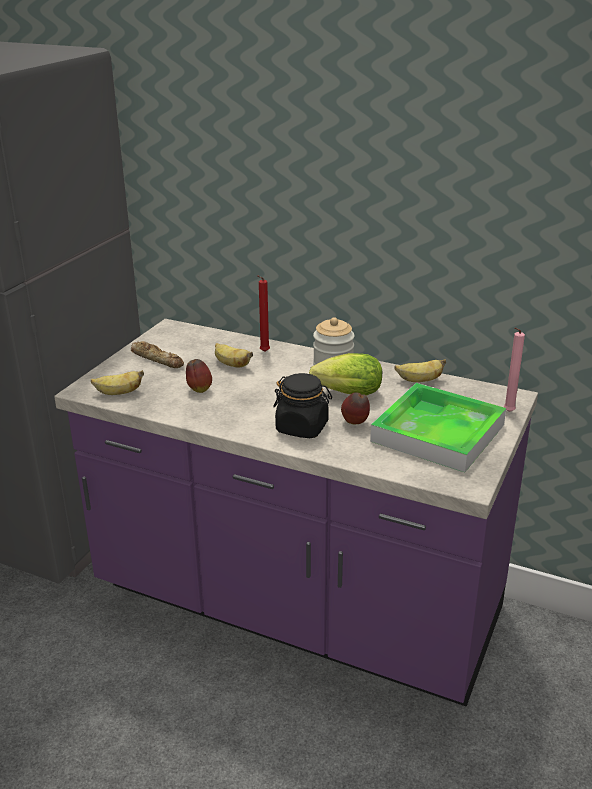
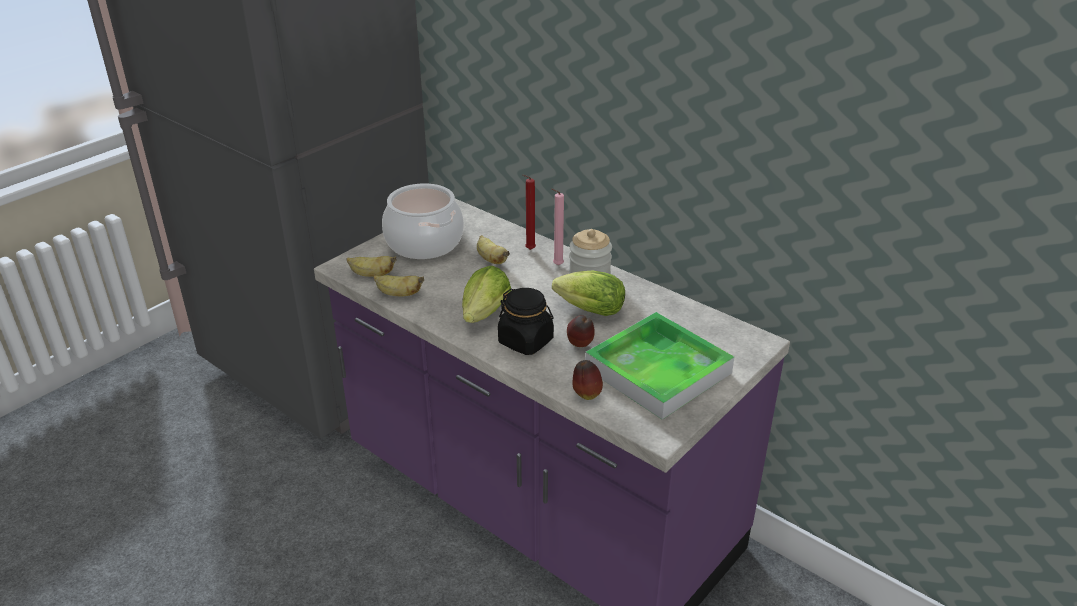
camera: 15 degrees right, 5 degrees up
bread [131,341,184,368] -> cooking pot [382,183,464,259]
apple [186,359,212,393] -> apple moved to [572,360,603,400]
banana [394,359,446,382] -> banana moved to [374,275,424,296]
pink candle [504,328,525,412] -> pink candle moved to [551,188,564,266]
none -> lettuce [462,266,512,323]

